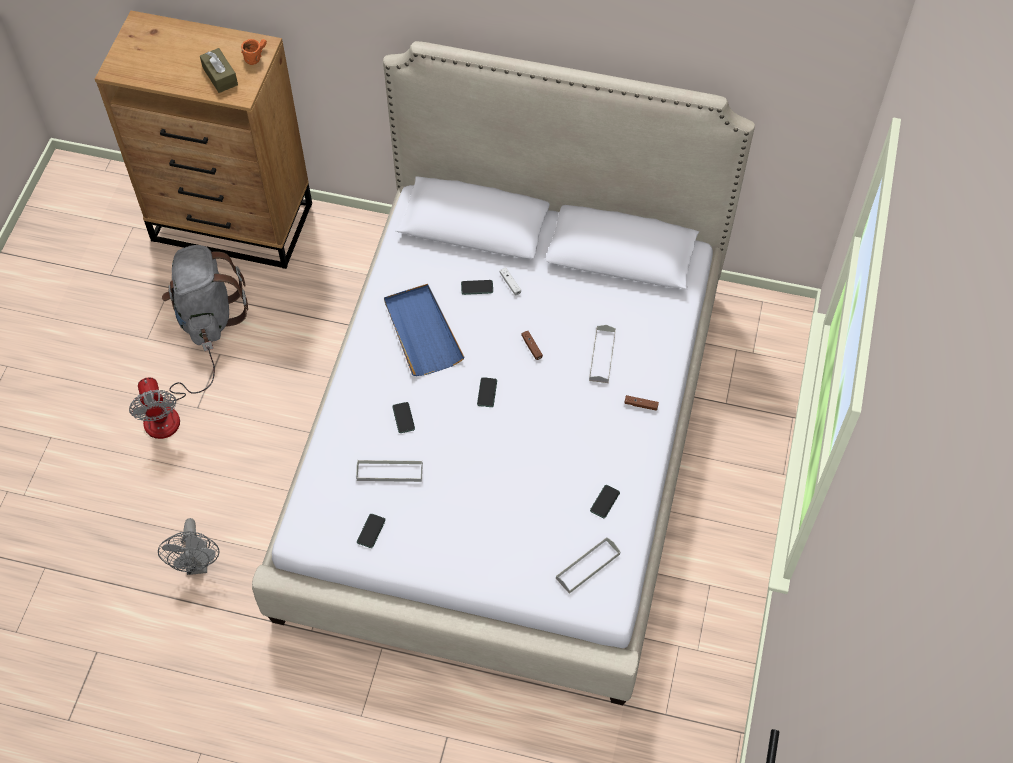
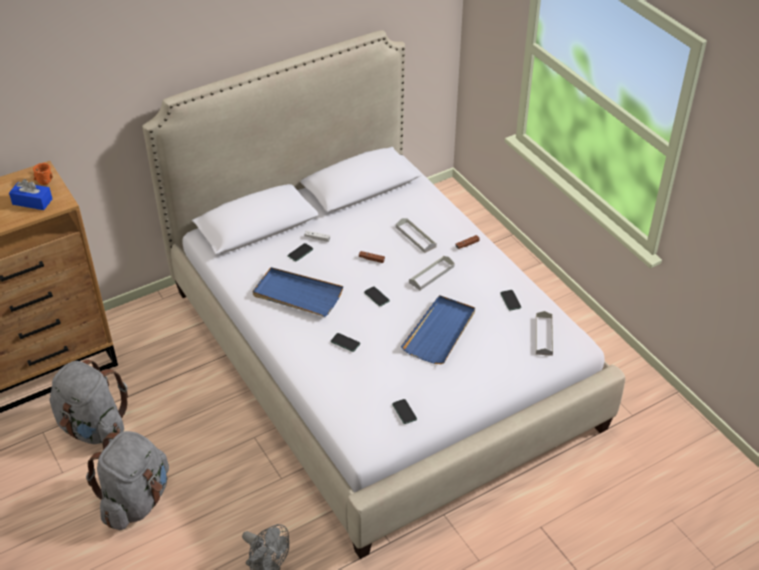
camera: 45 degrees left, 15 degrees down
fan [129,341,215,439] -> grey backpack [86,431,169,530]
brown tissue box [200,48,238,93] -> blue tissue box [9,179,52,210]
grey tray [356,460,423,482] -> grey tray moved to [409,256,455,290]
none -> blue tray [401,295,475,364]

